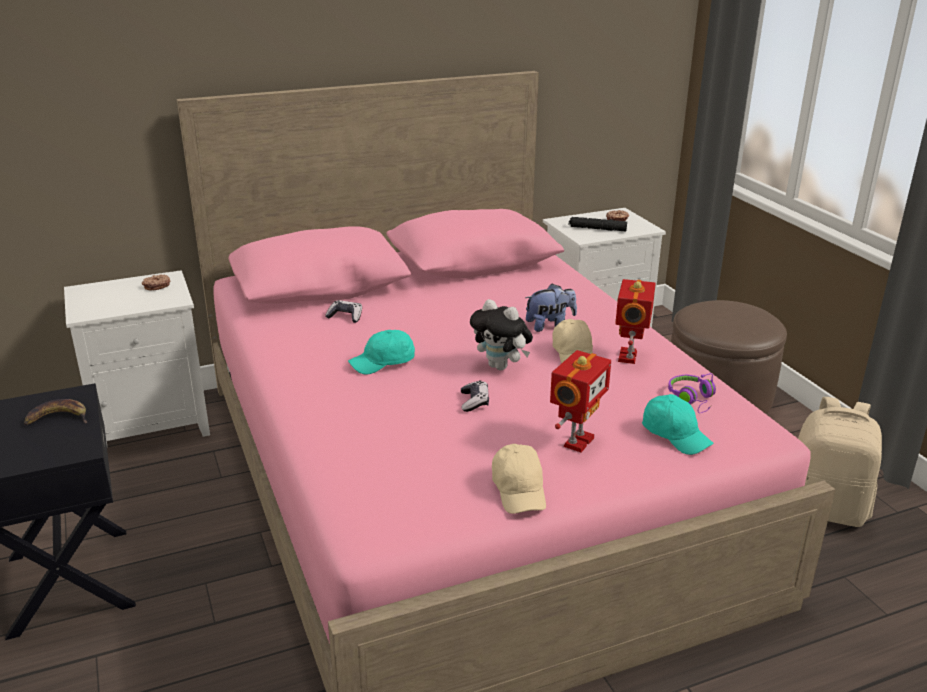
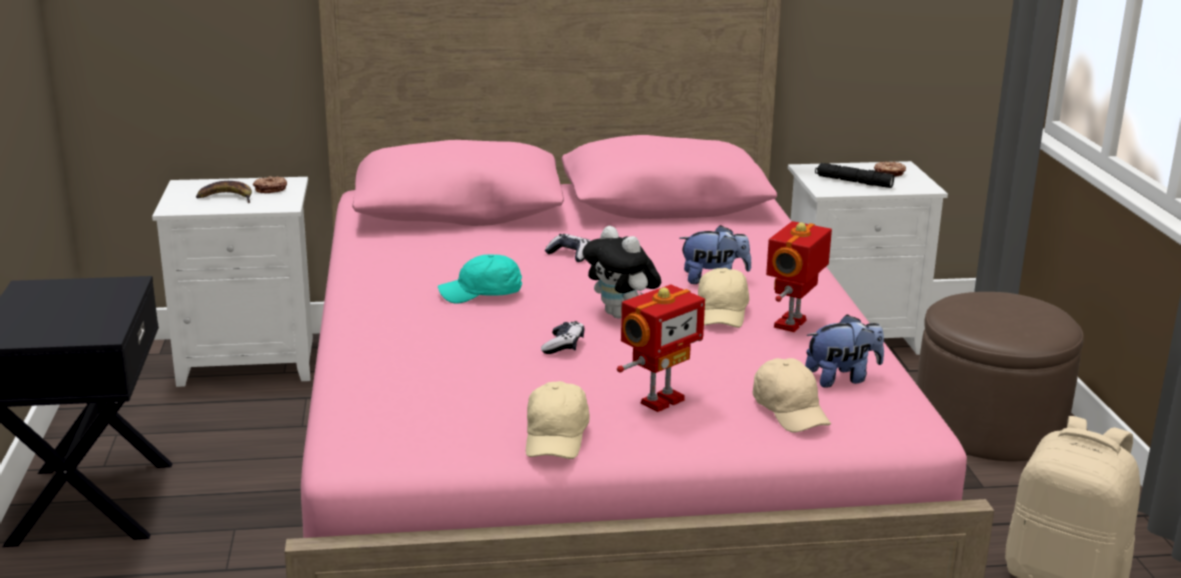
camera: 15 degrees right, 5 degrees down
banana [24,399,87,425] -> banana moved to [196,181,252,203]
game controller [325,300,362,323] -> game controller moved to [544,234,591,262]
turquoise cap [642,394,713,455] -> beige cap [752,358,831,432]
purple headphones [668,373,716,413] -> plush toy [805,314,884,388]

